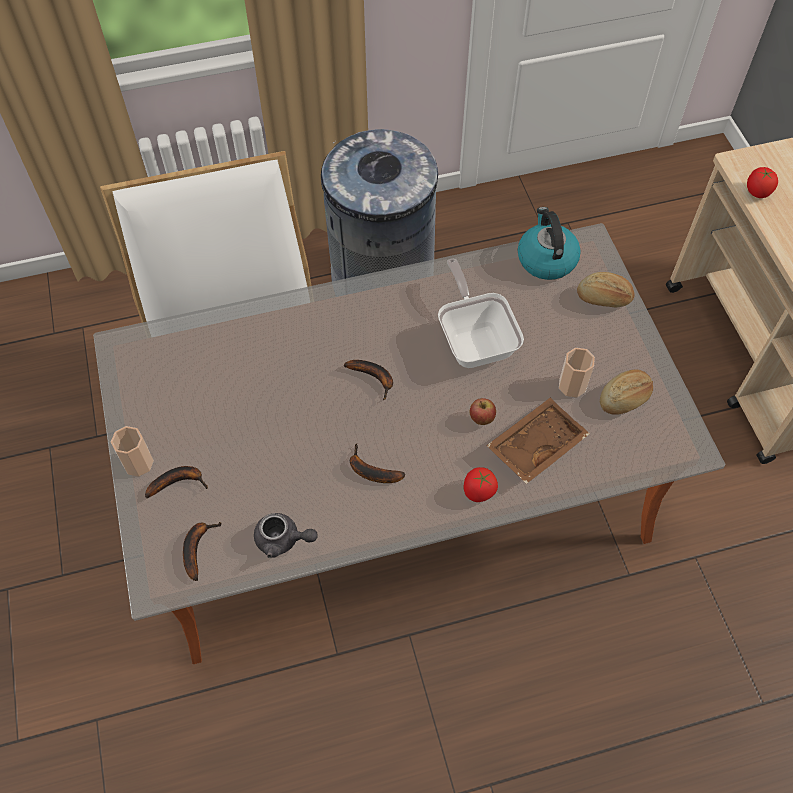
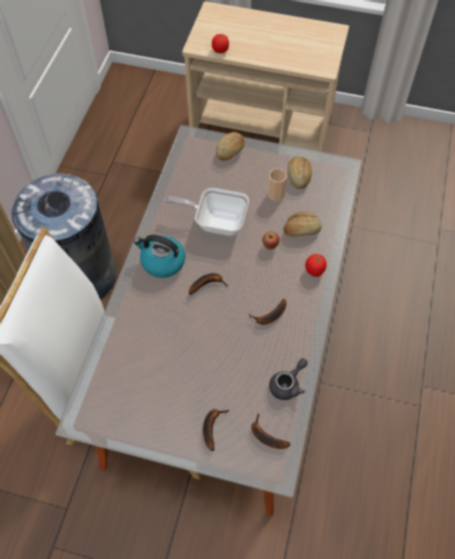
camera: 60 degrees left, 0 degrees up
cup [111,426,154,477] -> none
brown tray [486,398,590,484] -> bread [283,212,322,236]
kettle [518,207,581,280] -> kettle moved to [134,235,185,278]

